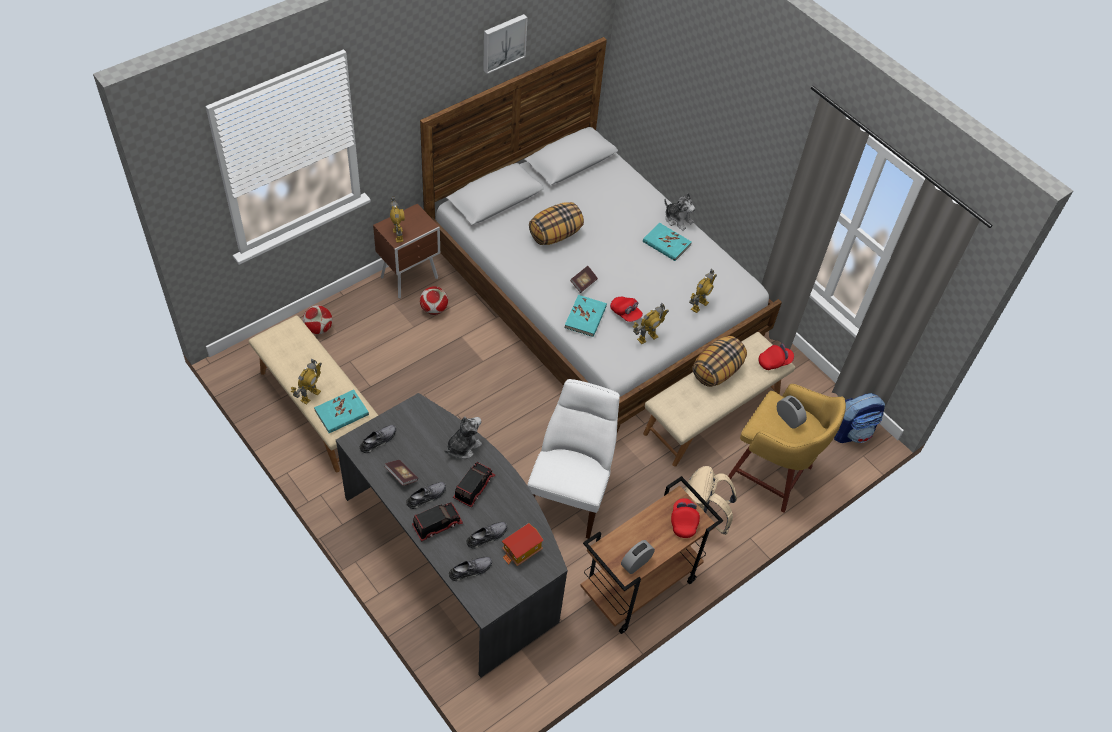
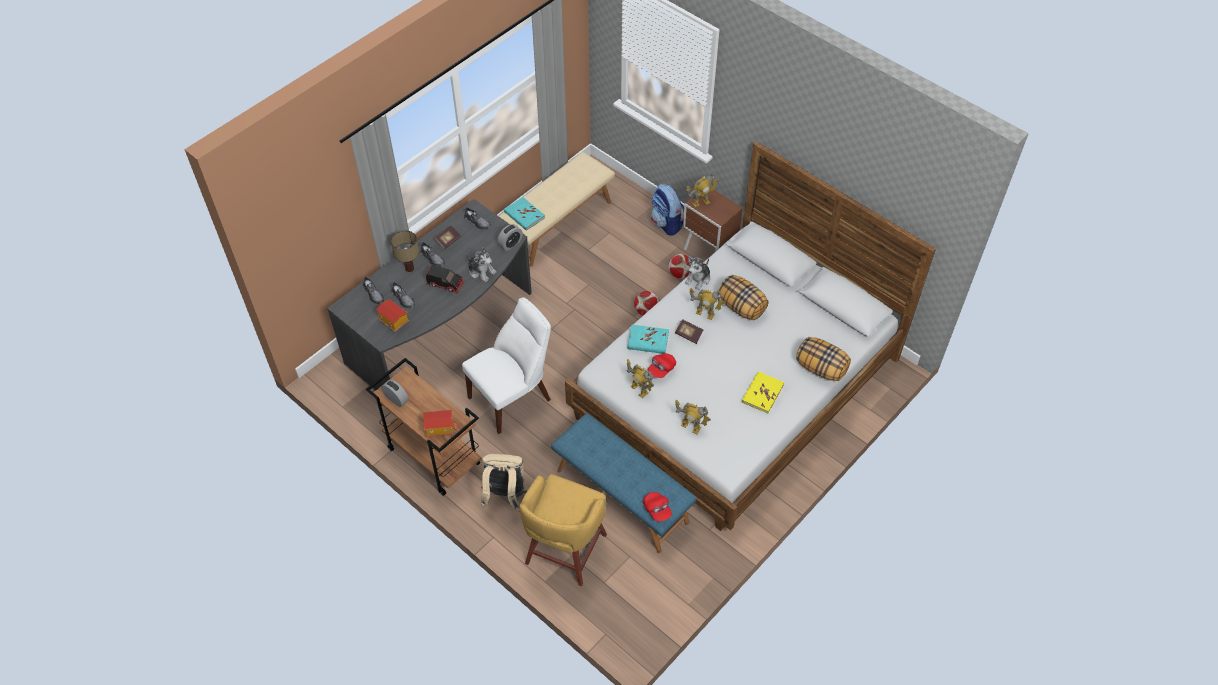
camera: 85 degrees right, 0 degrees up
toy robot [291,358,322,404] -> toy robot moved to [690,288,725,320]
football [303,305,332,334] -> football moved to [634,291,659,315]
toy truck [412,503,463,542] -> table lamp [391,230,419,272]
picture [483,14,528,74] -> none
white chair [527,379,620,539] -> white chair turned 45 degrees counterclockwise [462,297,551,434]
turquoise book [643,223,692,261] -> yellow book [742,371,784,414]
beige bench [643,332,795,467] -> blue bench [551,413,697,553]
plush toy [664,193,695,231] -> plush toy moved to [685,256,710,290]
red cap [671,498,700,538] -> toy house [423,410,457,437]
pillow [692,336,747,387] -> pillow moved to [796,337,851,381]
alarm clock [777,396,807,428] -> alarm clock moved to [497,224,523,251]
backpack [834,393,885,443] -> backpack moved to [651,184,684,236]

